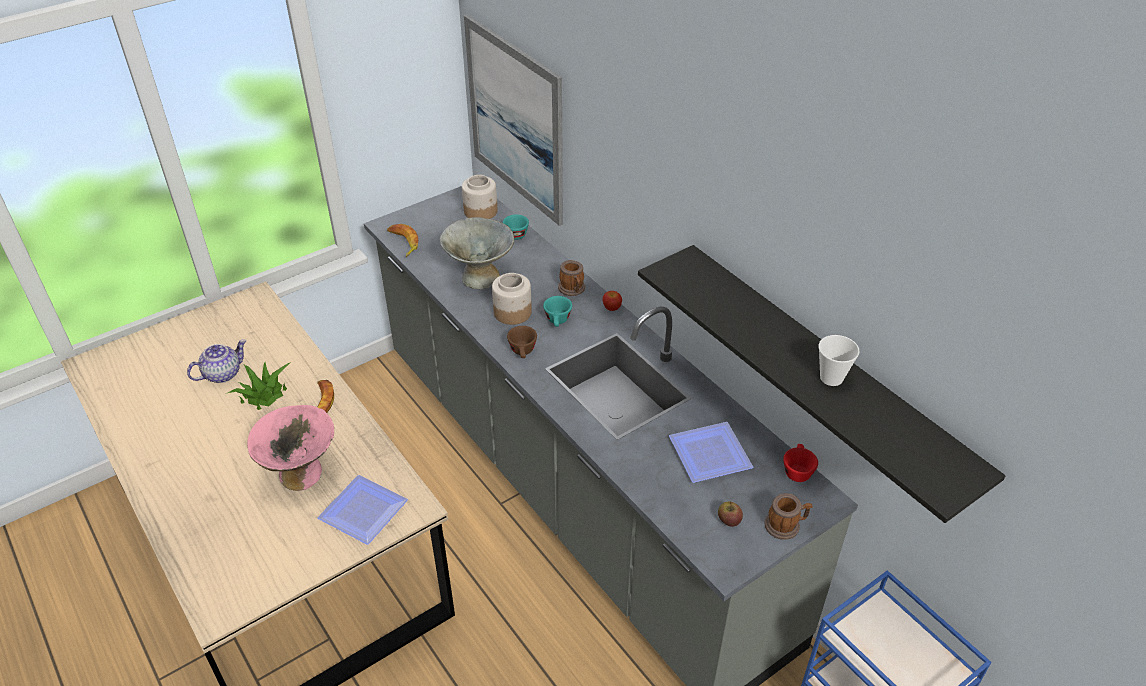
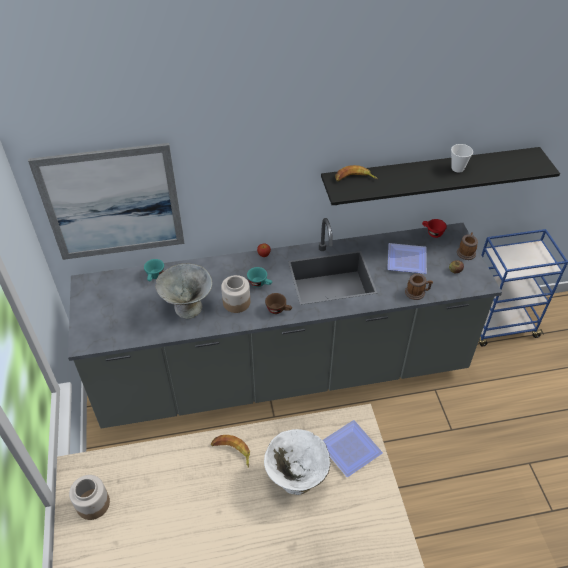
camera: 65 degrees left, 5 degrees up
teapot [187,339,246,383] -> none
potted plant [225,362,291,410] -> none
pink bowl [247,405,334,491] -> white bowl [264,429,331,495]
banana [387,224,418,257] -> banana moved to [335,165,378,182]
jar [462,175,498,219] -> jar moved to [69,475,110,520]
mug [558,260,585,296] -> mug moved to [405,274,433,300]

